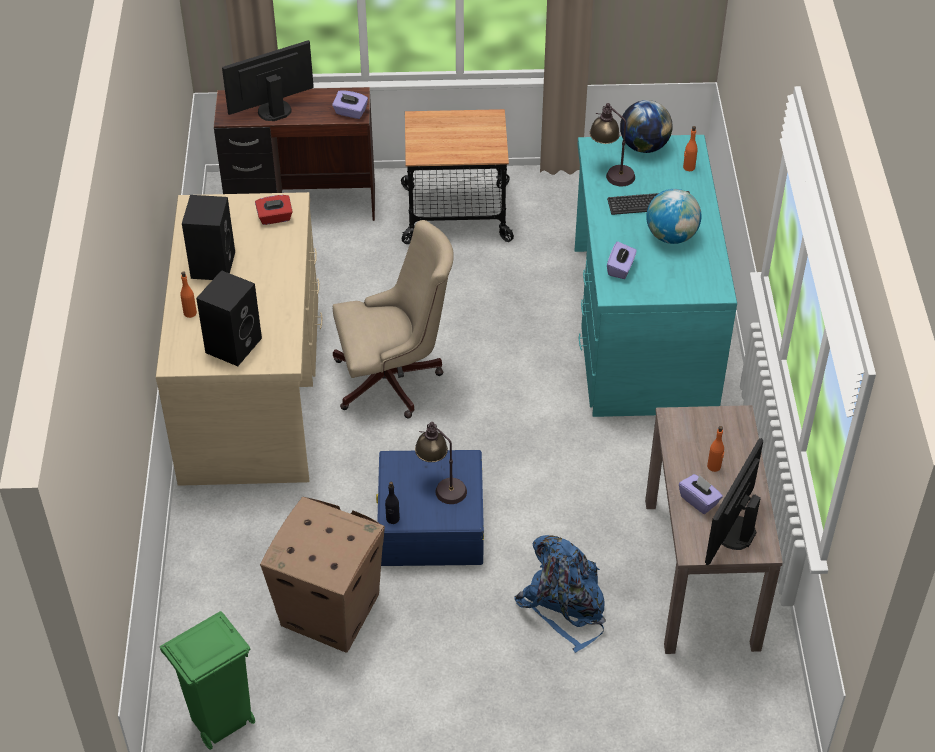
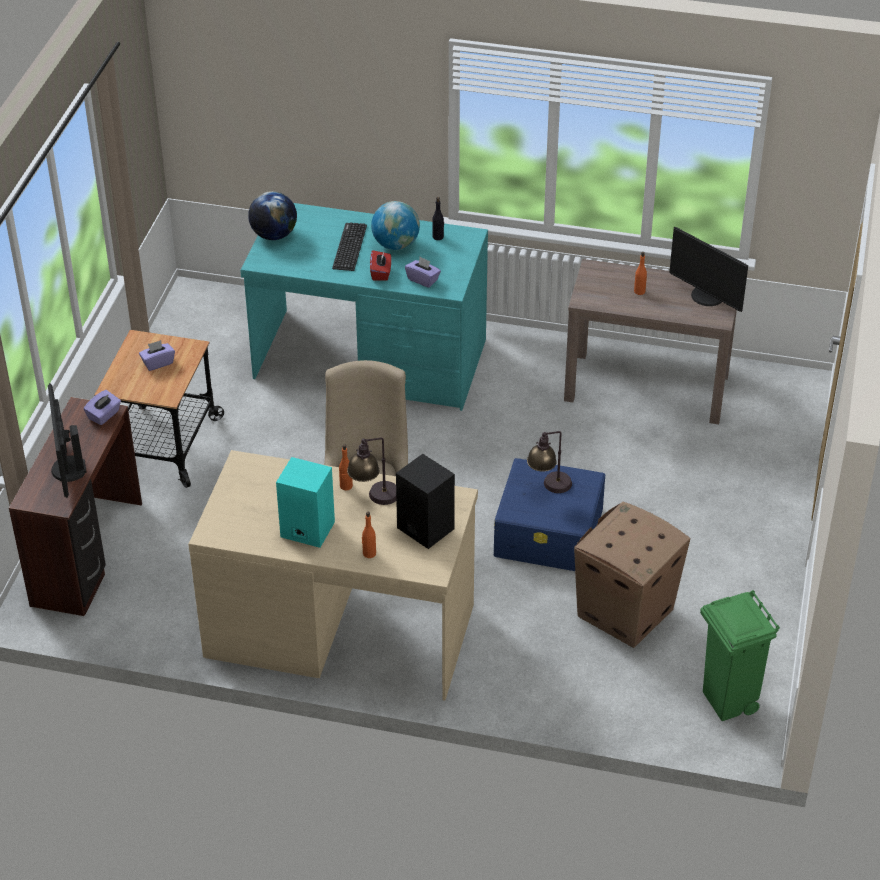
camera: 75 degrees left, 5 degrees down
black speaker [182,195,235,280] -> turquoise speaker [276,457,335,548]
red tissue box [255,195,293,225] -> red tissue box moved to [370,250,391,281]
black bottle [385,481,400,524] -> black bottle moved to [432,197,444,240]
blue backpack [514,535,606,653] -> none
table lamp [589,103,635,186] -> table lamp moved to [347,438,396,505]
purple tissue box [679,474,723,514] -> purple tissue box moved to [139,340,175,371]
orange bottle [683,126,697,171] -> orange bottle moved to [339,444,353,490]

